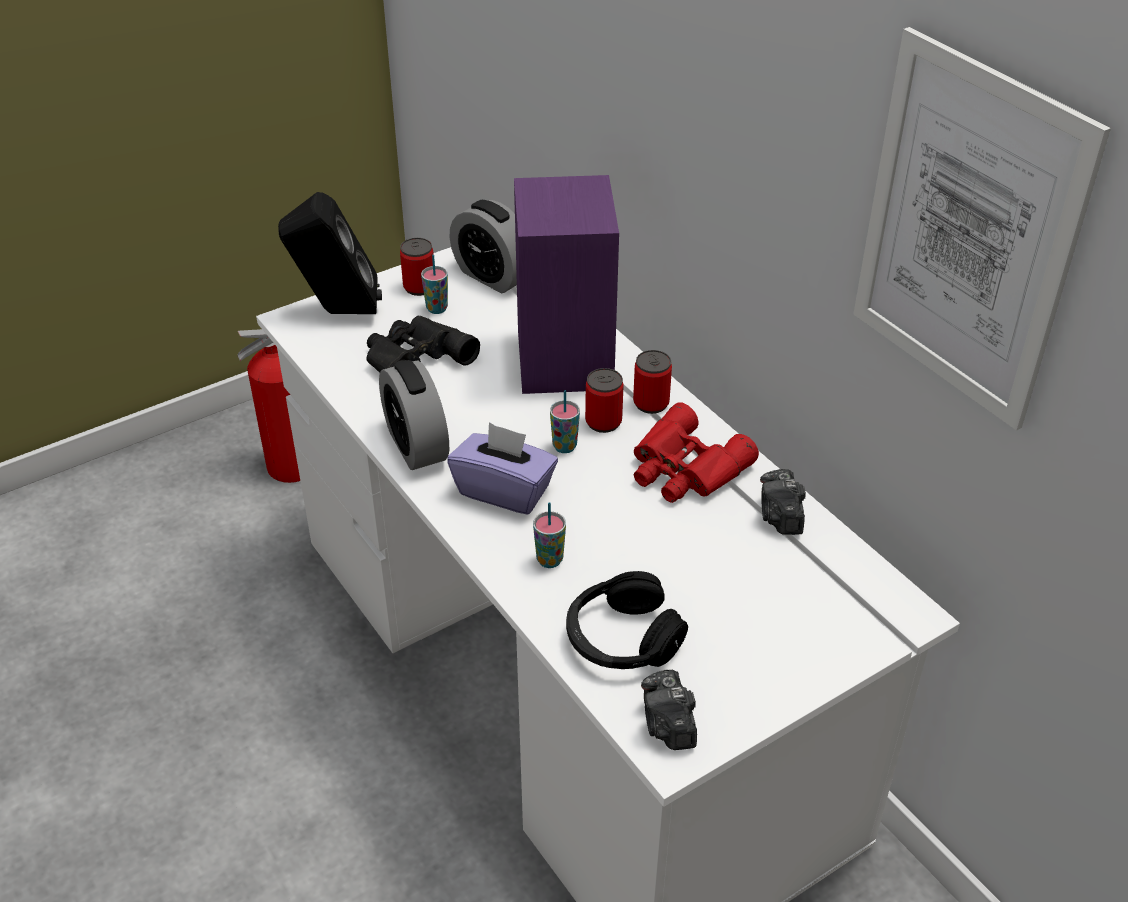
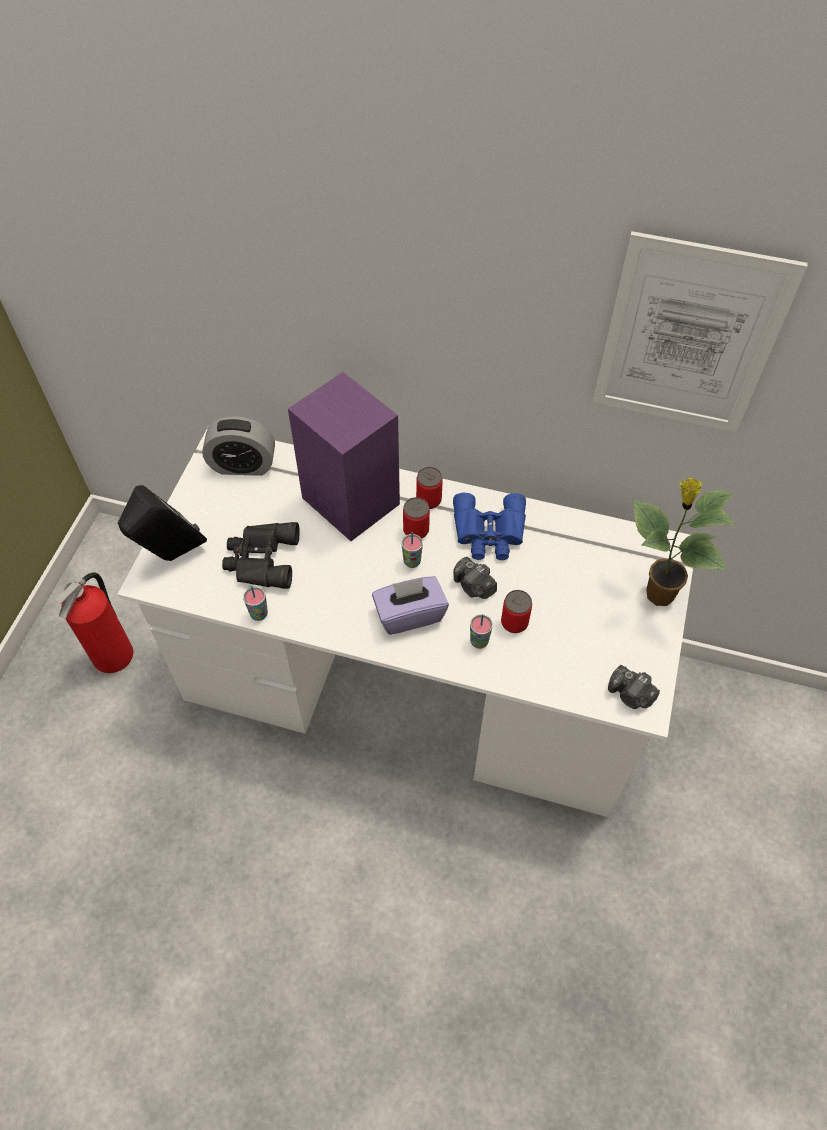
camera: 40 degrees left, 15 degrees up
alarm clock [379,360,449,470] -> none
can [400,238,434,296] -> can moved to [501,590,532,633]
cup [421,255,448,314] -> cup moved to [243,586,268,621]
black headphones [566,571,688,669] -> none
red binoculars [634,402,759,503] -> blue binoculars [453,493,526,560]
camera [760,469,806,535] -> camera moved to [453,557,497,599]
none -> potted plant [633,477,735,606]

